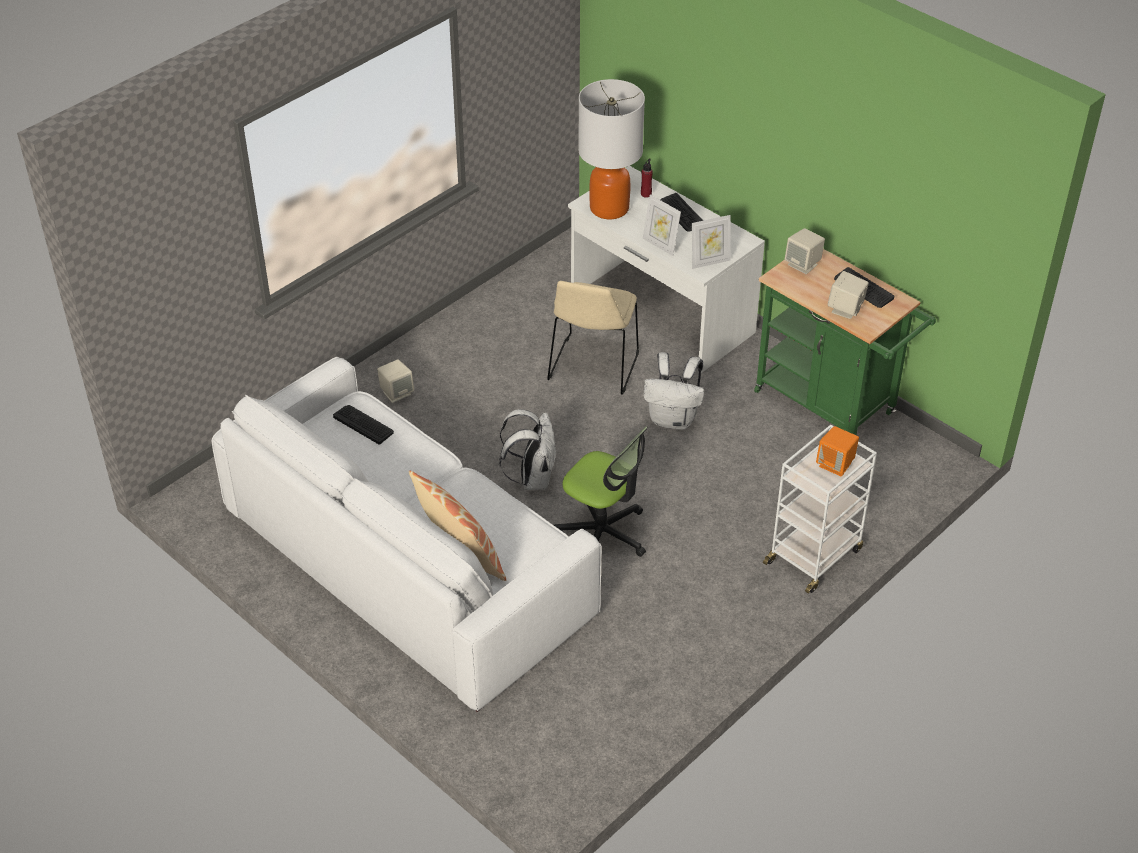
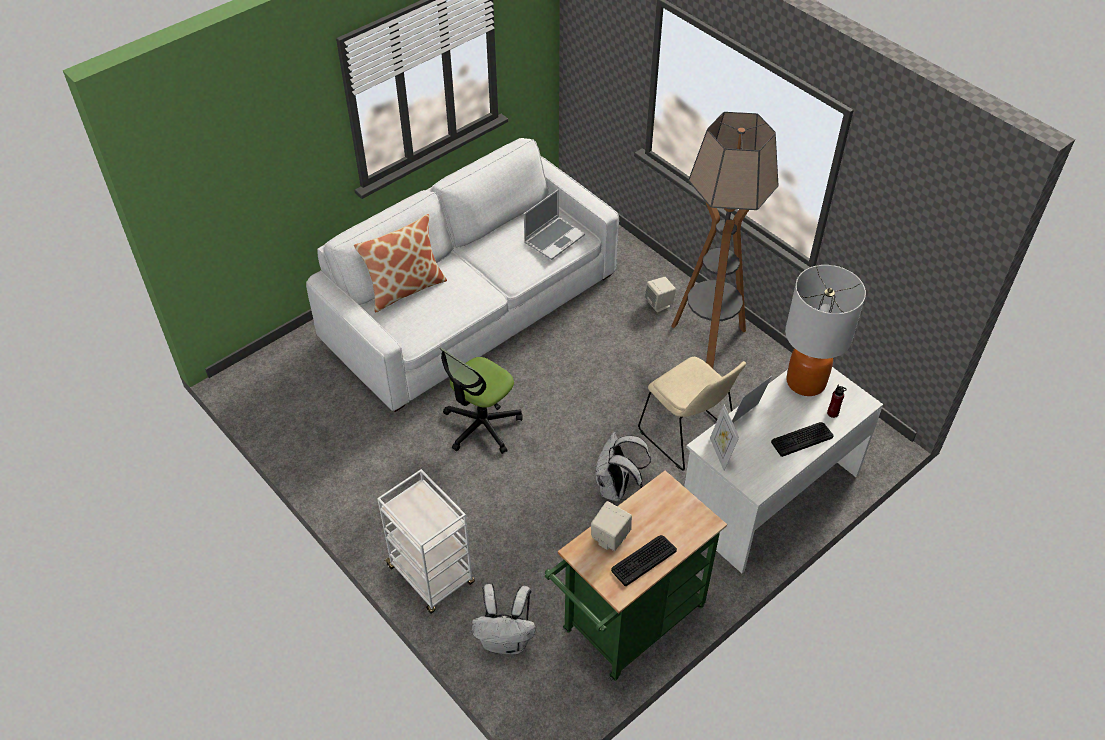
camera: 95 degrees right, 5 degrees up
keyboard [333,405,394,444] -> laptop [524,189,585,260]
white backpack [499,409,557,490] -> white backpack moved to [472,584,536,654]
beige chair [547,281,639,395] -> beige chair turned 150 degrees counterclockwise [638,357,746,471]
beige speaker [785,228,825,274] -> none
orange speaker [816,426,859,477] -> none
none -> floor lamp [671,112,779,368]

